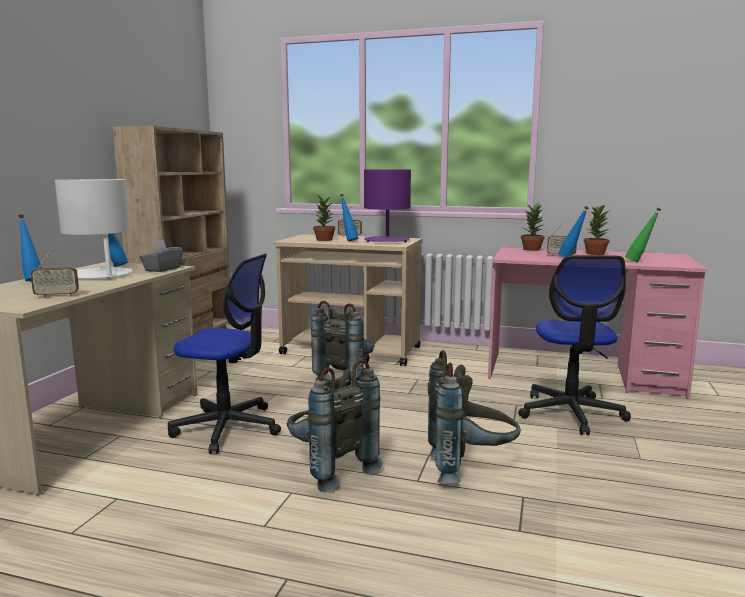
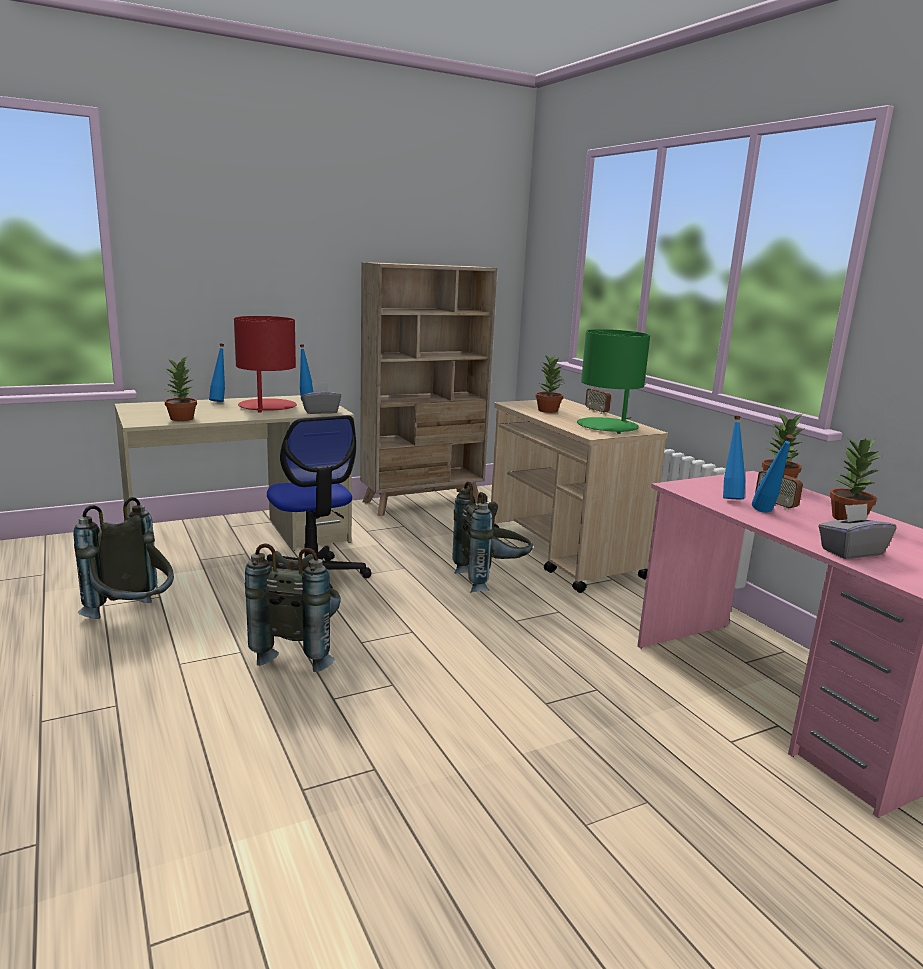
camera: 45 degrees right, 5 degrees up
radio [31,247,79,298] -> potted plant [165,357,197,421]
white table lamp [55,179,133,279] -> red table lamp [234,316,297,413]
blue bottle [340,194,358,241] -> blue bottle moved to [723,416,745,499]
purple table lamp [364,170,411,242] -> green table lamp [577,329,650,434]
grey backpack [428,350,521,483] -> grey backpack moved to [73,497,174,619]
office chair [518,255,631,435] -> none
green bottle [625,208,661,263] -> grey tissue box [818,504,896,559]

